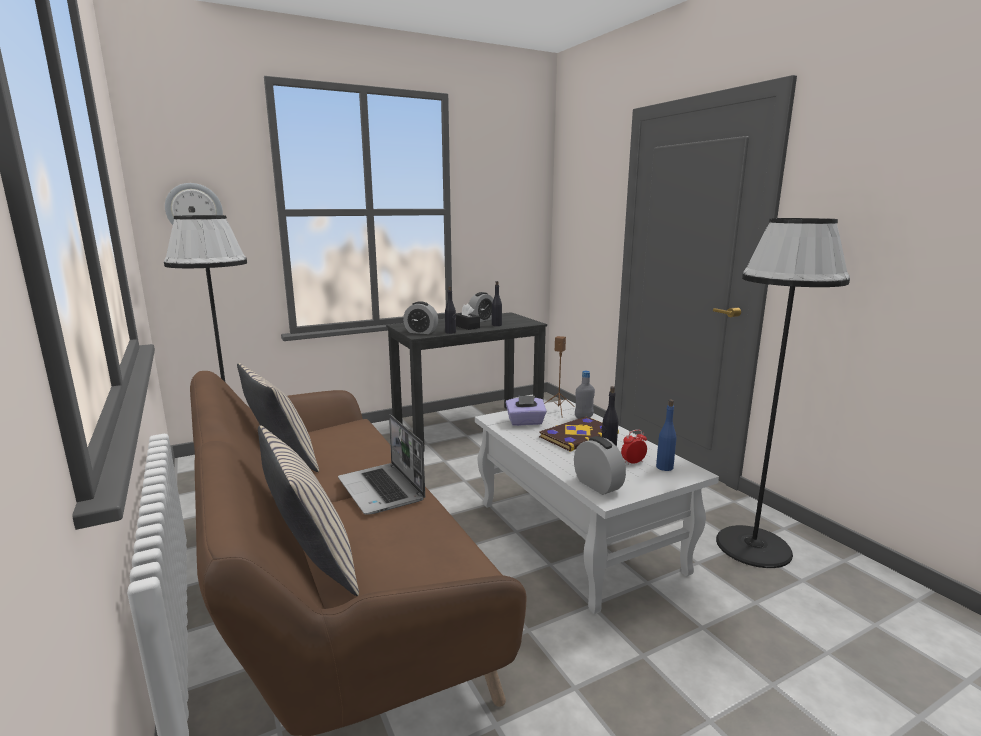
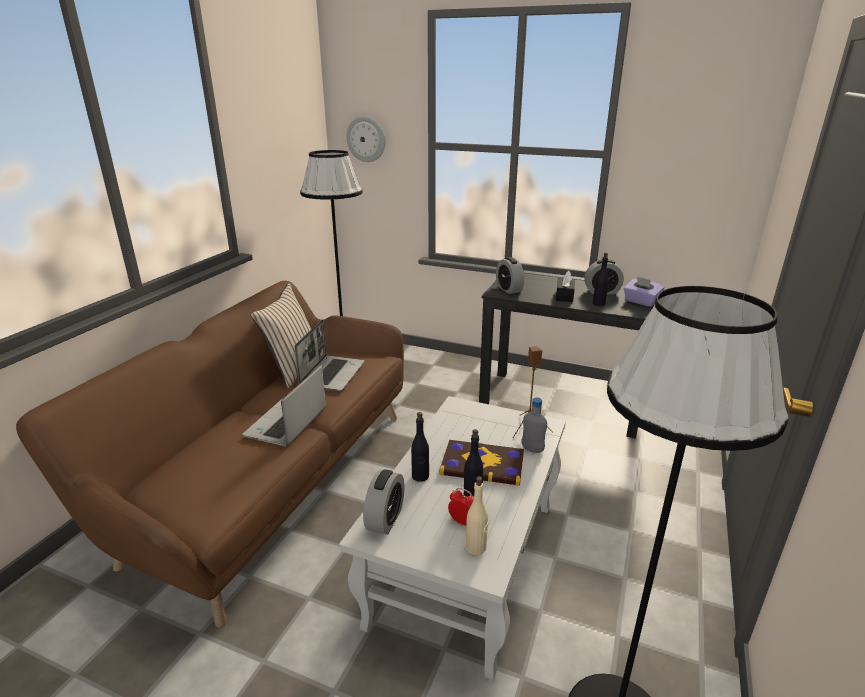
camera: 50 degrees right, 10 degrees up
beige pillow [258,425,359,596] -> none
black bottle [445,286,456,334] -> black bottle moved to [411,412,429,482]
purple tissue box [506,396,547,426] -> purple tissue box moved to [623,276,664,307]
blue bottle [656,399,676,471] -> beige bottle [466,476,488,555]
none -> laptop [295,320,365,391]

